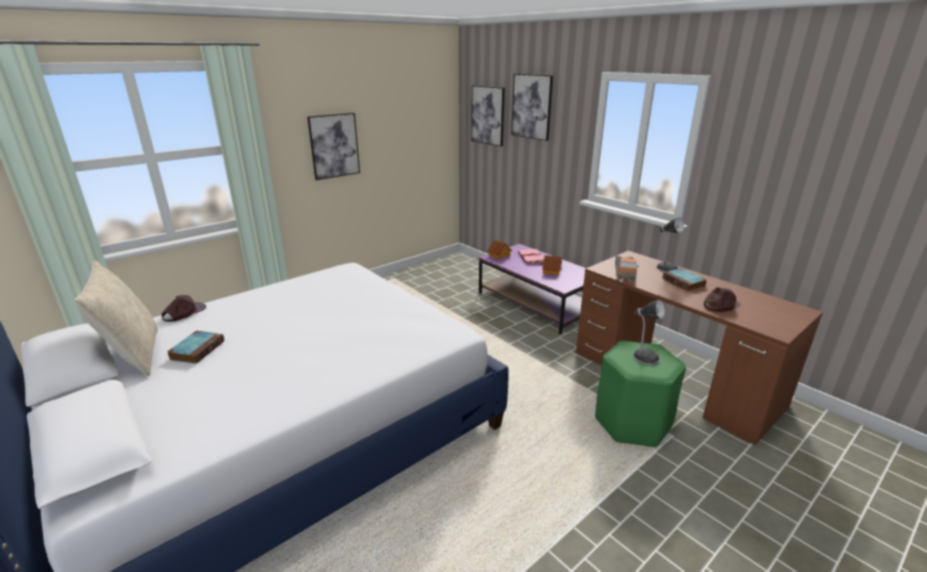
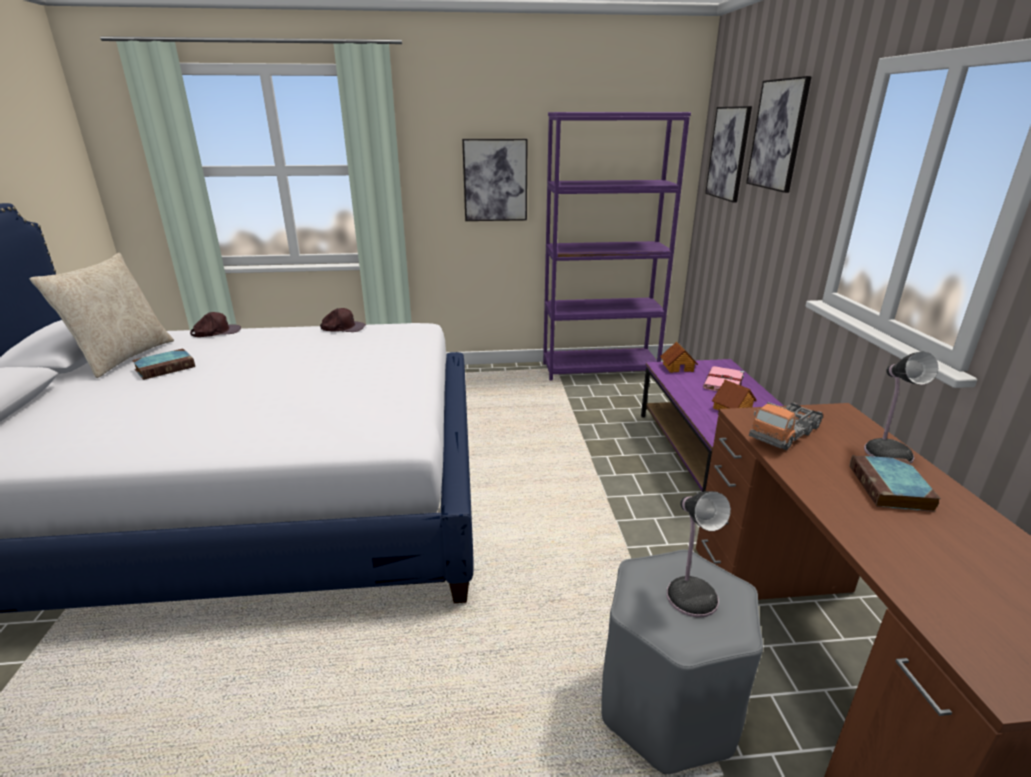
camera: 35 degrees right, 0 degrees up
green stool [595,341,686,448] -> grey stool [601,550,763,774]
brown cap [704,287,740,312] -> brown cap moved to [320,308,366,332]
none -> purple bookcase [543,112,691,380]

